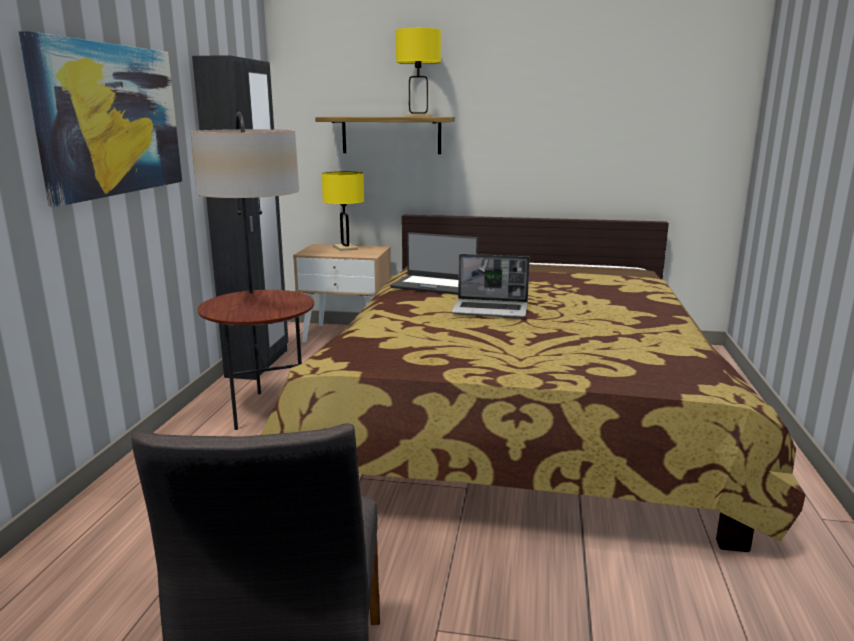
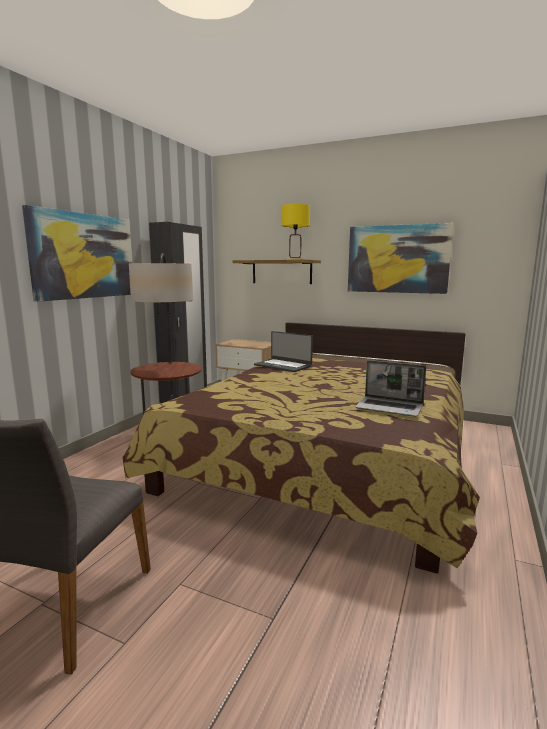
camera: 15 degrees right, 5 degrees down
yellow table lamp [322,171,364,251] -> none
laptop [451,254,530,318] -> laptop moved to [355,360,426,417]
none -> picture [348,223,453,294]

